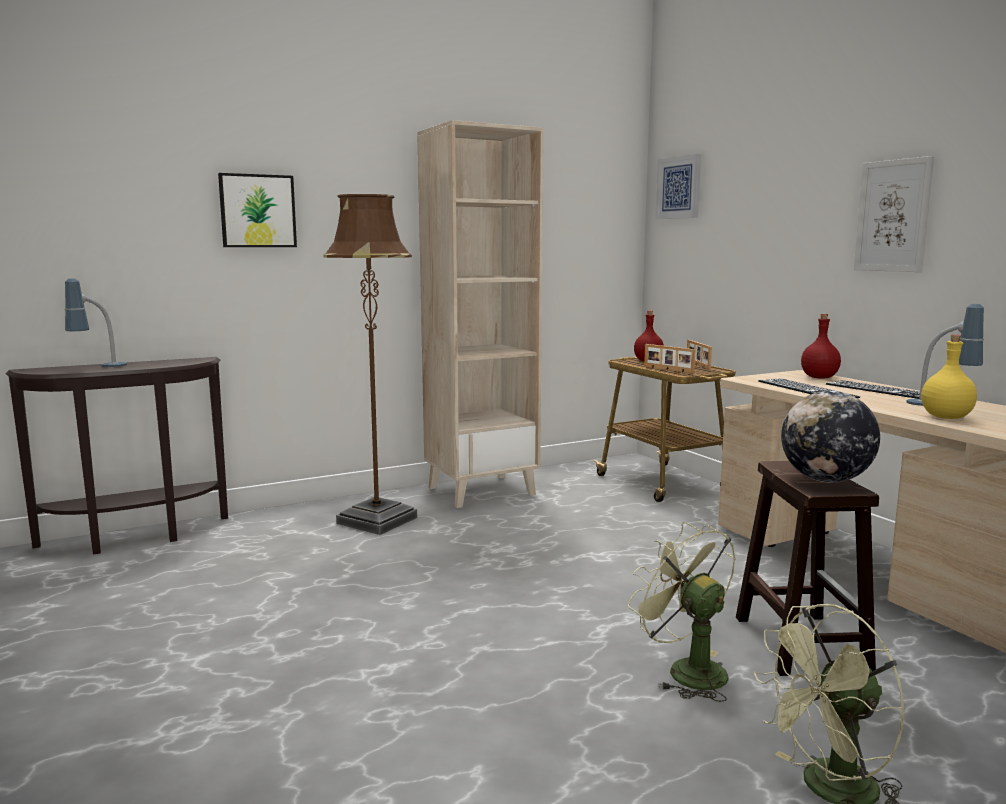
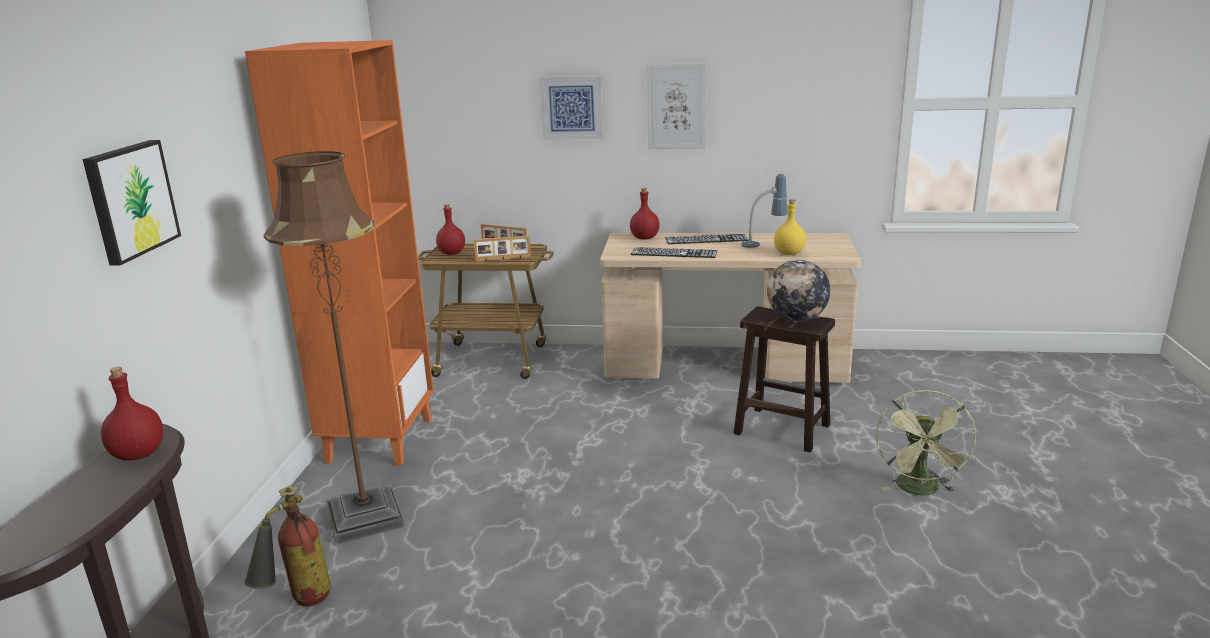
camera: 55 degrees left, 10 degrees up
table lamp [65,278,127,367] -> none
beige bookcase [417,120,544,508] -> orange bookcase [245,40,434,466]
green fan [628,522,736,702] -> none
picture [656,154,701,219] -> picture moved to [540,76,603,140]
none -> red bottle [101,367,163,461]
none -> fire extinguisher [245,486,331,607]

